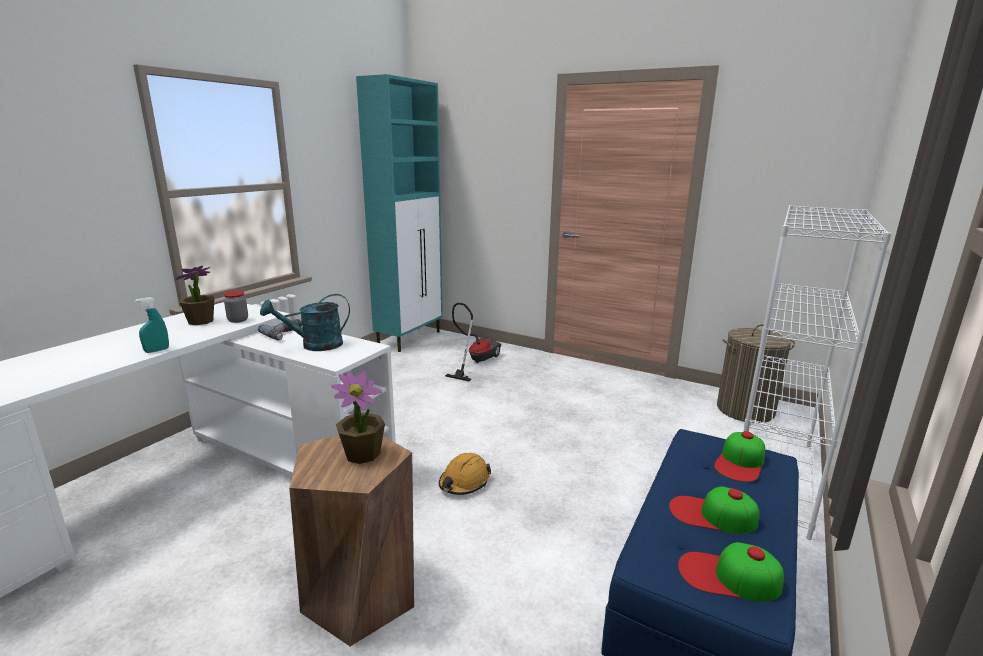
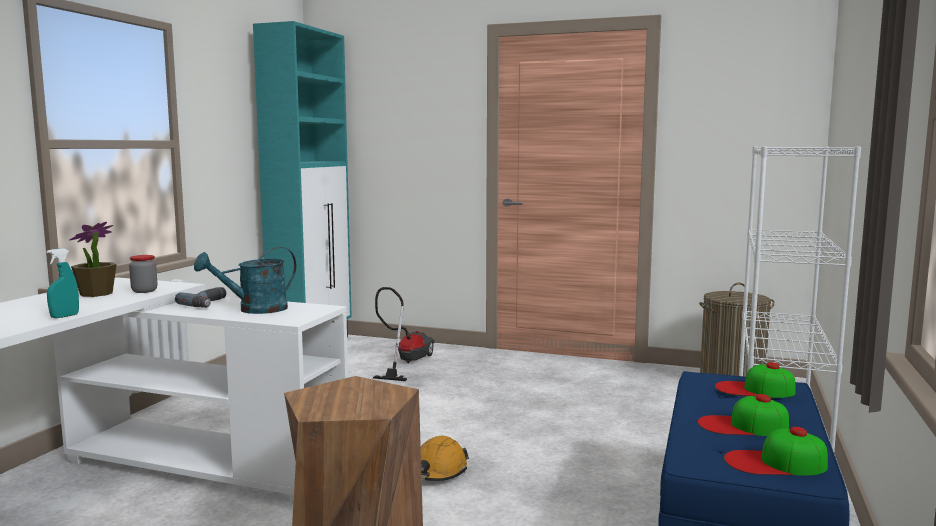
camera: 10 degrees left, 10 degrees down
potted plant [331,371,385,464] -> none
cap [714,431,765,482] -> cap turned 75 degrees clockwise [715,362,796,398]

